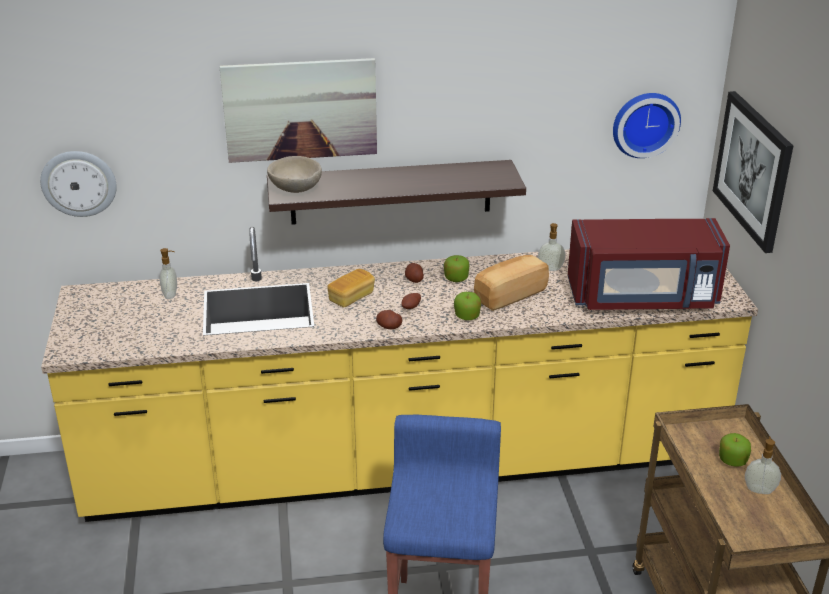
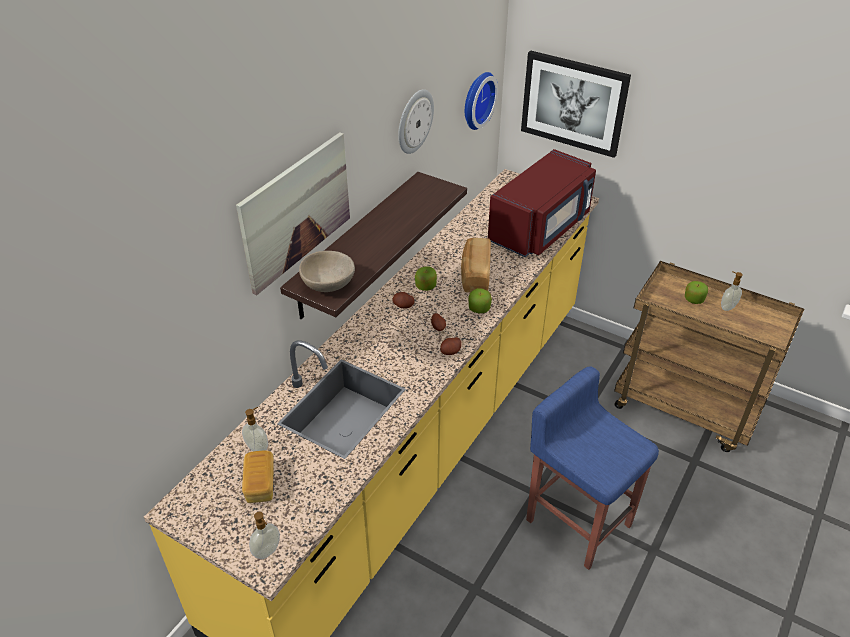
camera: 50 degrees left, 10 degrees up
wall clock [40,151,117,217] -> wall clock moved to [398,89,434,154]
bread [327,269,375,307] -> bread moved to [242,451,274,503]
soap dispenser [538,223,566,271] -> soap dispenser moved to [249,512,280,559]

